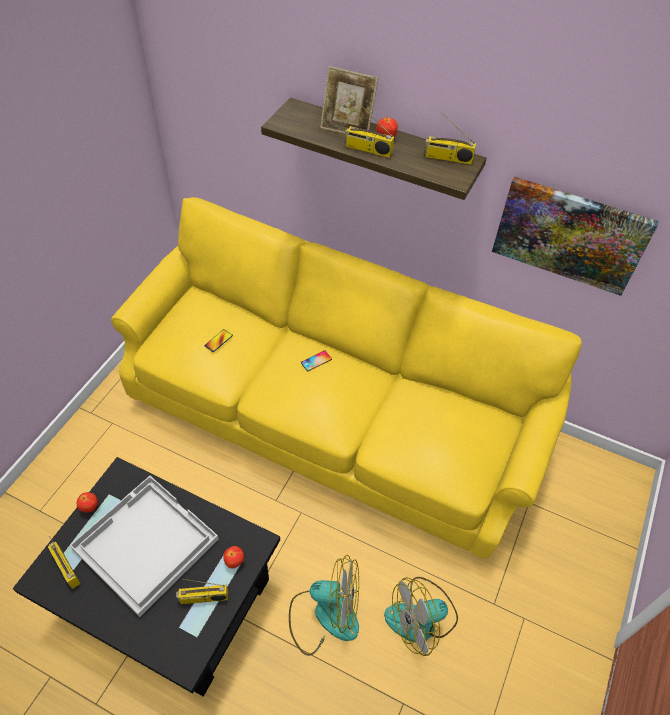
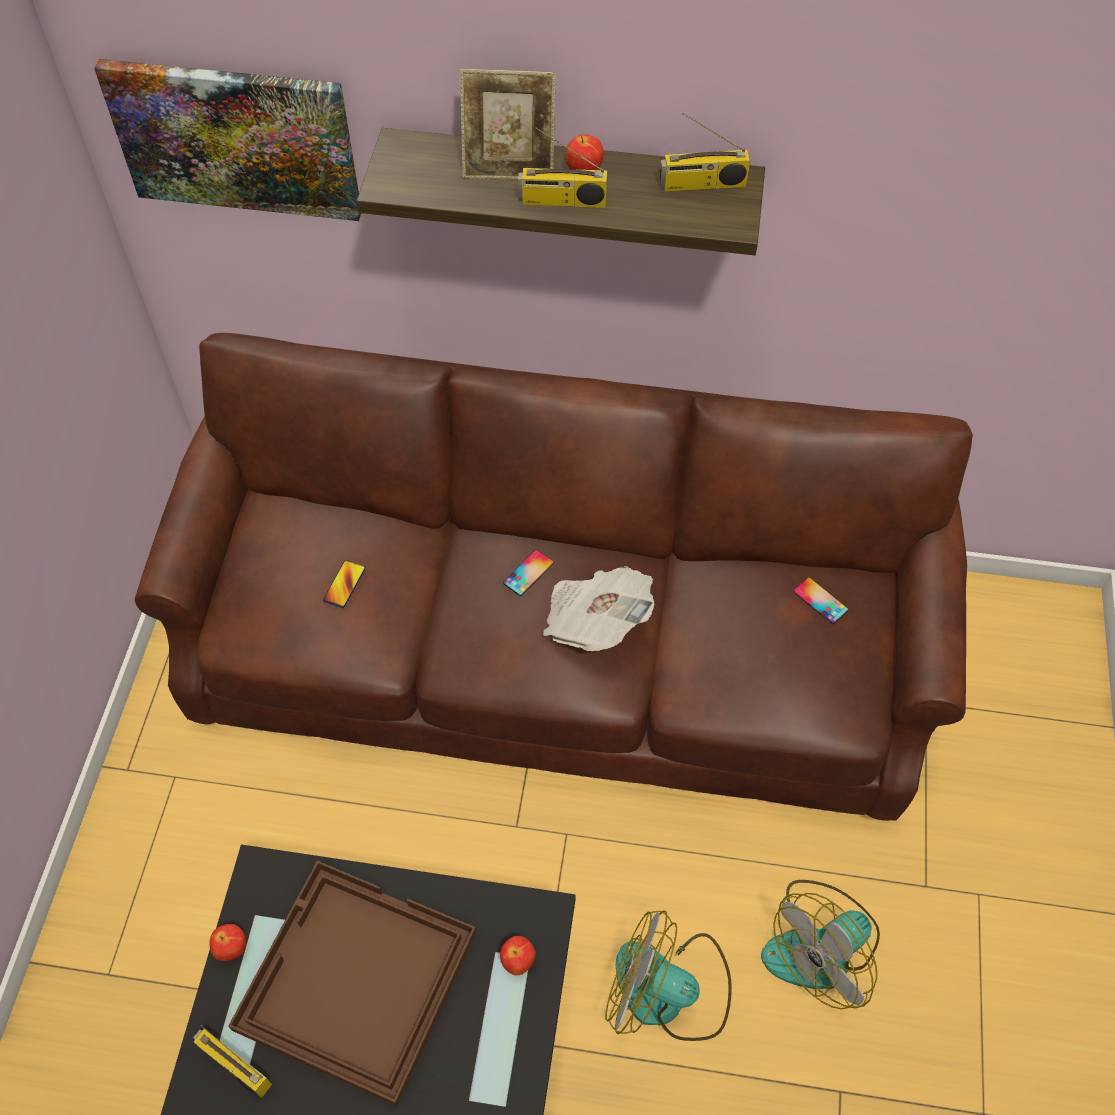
camera: 15 degrees left, 5 degrees up
white tray [70,476,219,617] -> brown tray [228,861,476,1106]
yellow sofa [111,197,582,559] -> brown sofa [135,333,973,821]
radio [176,579,228,604] -> none
fan [289,555,359,656] -> fan turned 150 degrees counterclockwise [605,910,732,1041]
picture [492,177,659,296] -> picture moved to [94,59,361,221]
none -> newspaper [543,566,654,651]
none -> phone [794,577,849,624]

